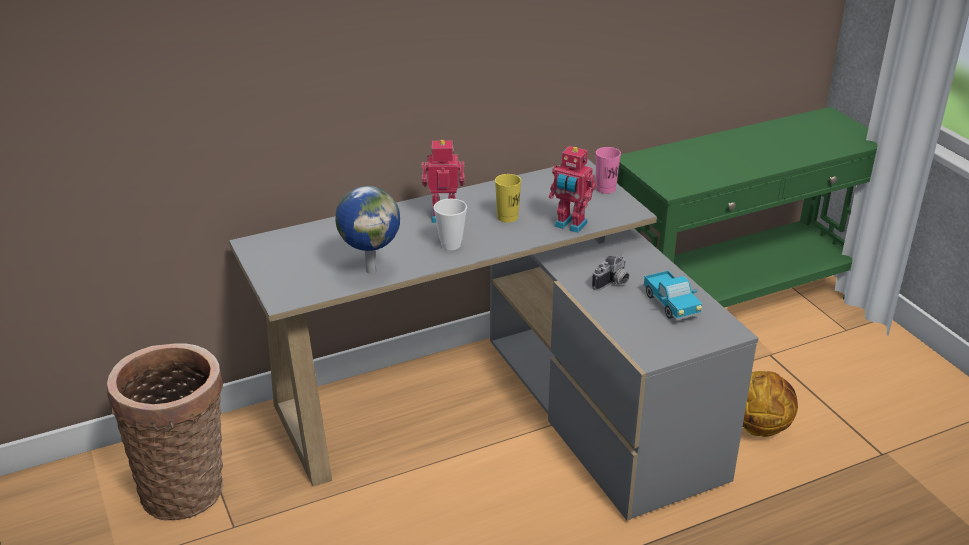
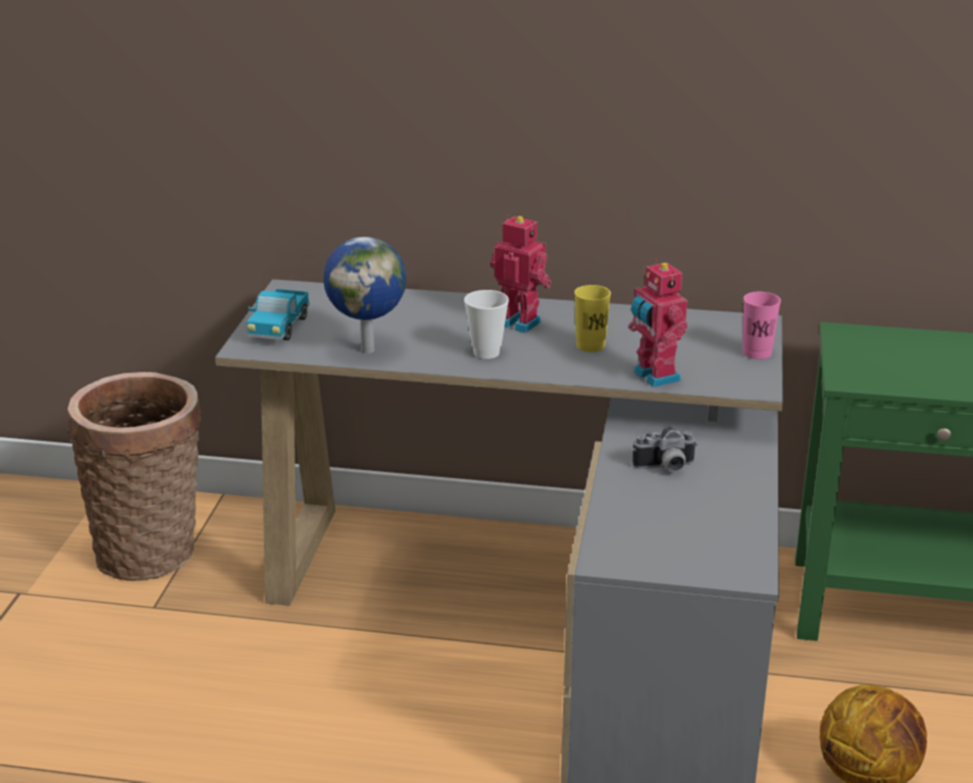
camera: 35 degrees right, 5 degrees down
toy truck [643,271,702,320] -> toy truck moved to [247,289,310,340]

